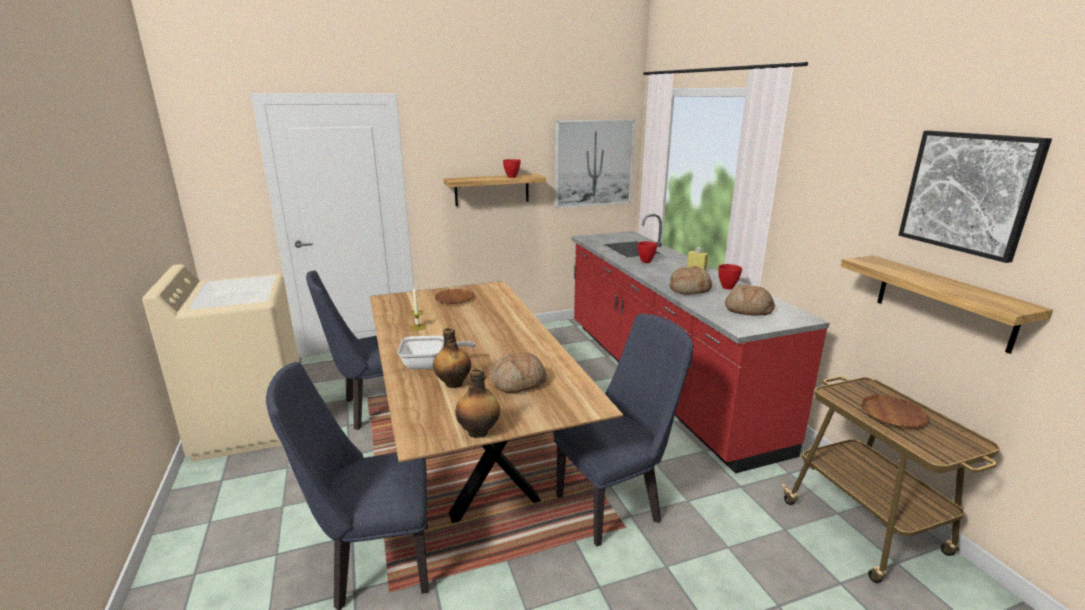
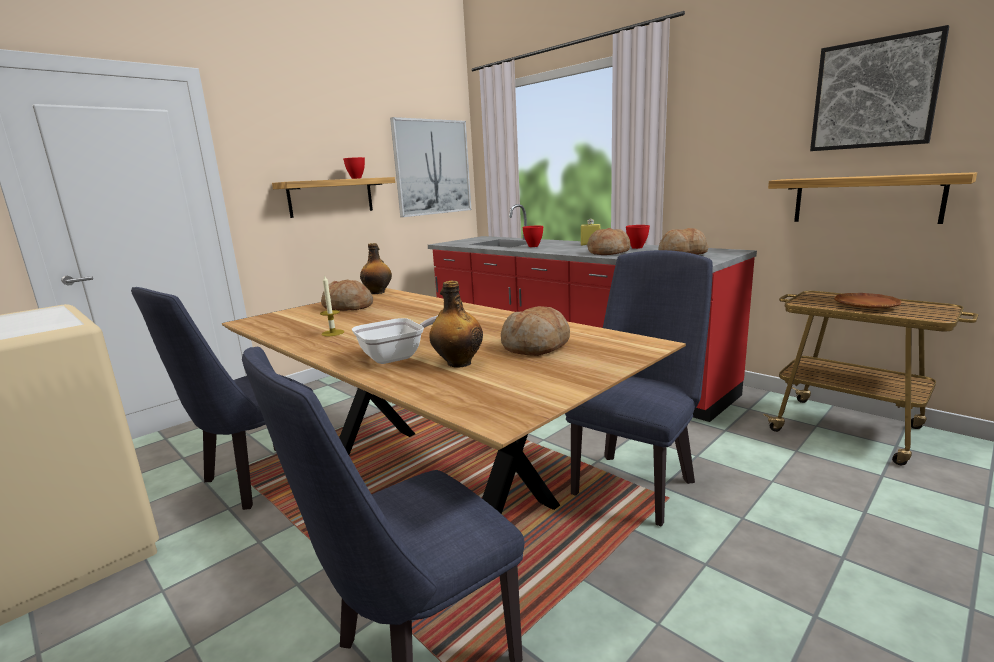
camera: 25 degrees left, 5 degrees down
brown plate [435,289,474,304] -> bread [321,279,373,311]
bottle [455,367,500,438] -> bottle moved to [360,243,392,294]

